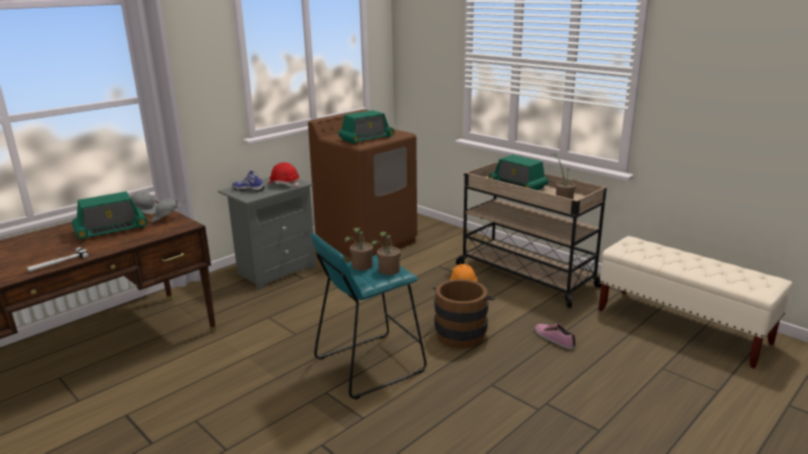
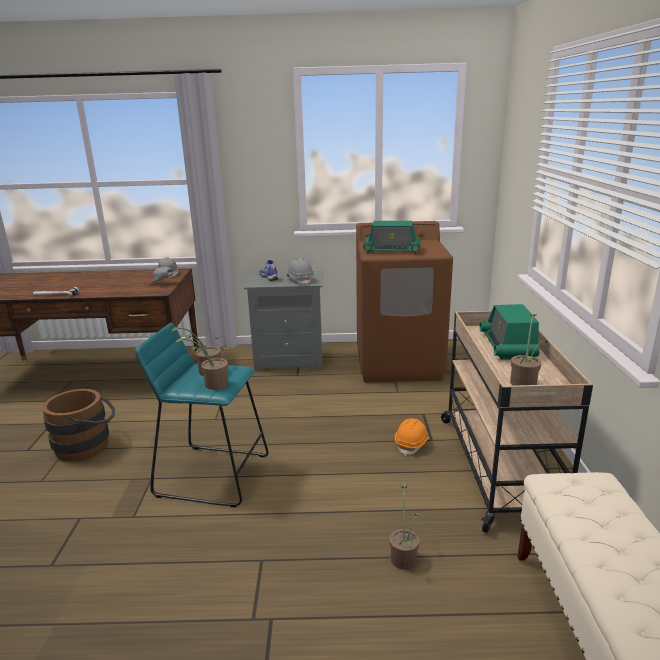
camera: 45 degrees right, 0 degrees up
radio [72,192,147,241] -> none
red hard hat [268,162,300,187] -> grey hard hat [287,258,314,285]
brown bucket [433,279,495,348] -> brown bucket moved to [42,389,115,461]
shoe [535,324,576,349] -> potted plant [389,483,422,570]

